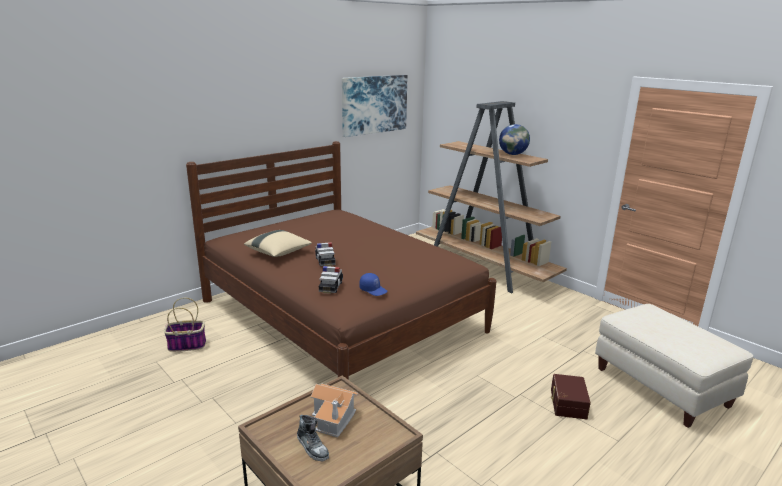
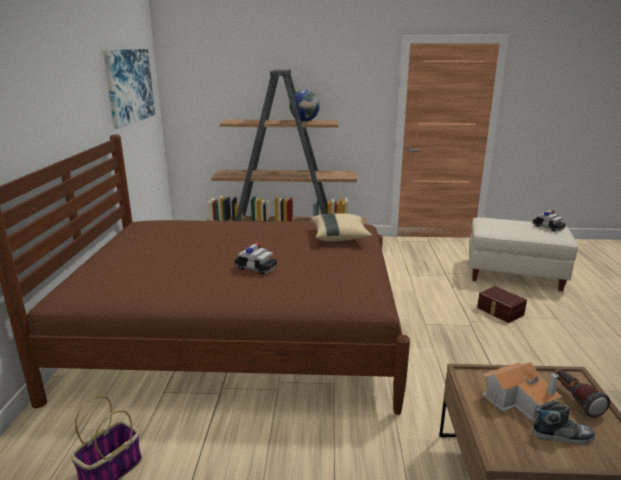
camera: 45 degrees left, 0 degrees up
beige pillow [244,230,312,257] -> beige pillow moved to [311,213,372,241]
toy car [319,266,343,294] -> toy car moved to [533,210,566,231]
blue cap [359,273,388,296] -> none
none -> flashlight [554,369,610,418]

